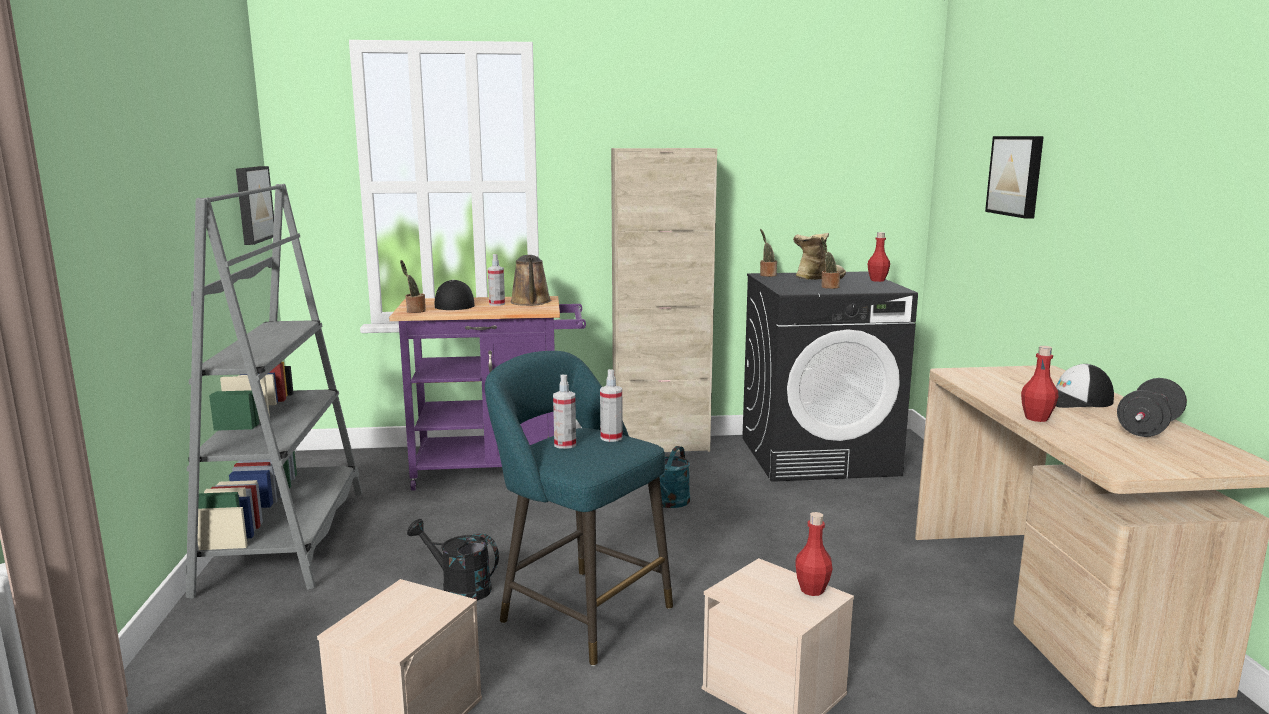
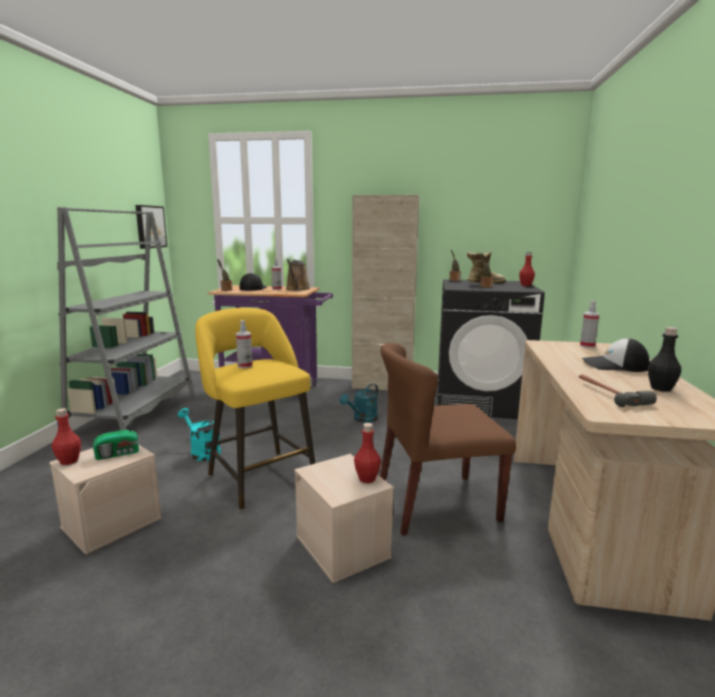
camera: 15 degrees right, 0 degrees up
black watering can [407,519,499,601] -> turquoise watering can [178,408,221,461]
turquoise stool [485,351,673,666] -> yellow stool [195,308,315,510]
spray bottle [600,369,623,442] -> spray bottle moved to [580,301,600,348]
picture [985,136,1044,219] -> none
red bottle [1021,346,1058,422] -> red bottle moved to [52,408,81,465]
black dumbbell [1117,378,1187,437] -> black bottle [648,327,681,392]
none -> radio [93,411,139,460]
none -> brown chair [380,343,516,536]
none -> hammer [579,374,657,407]

